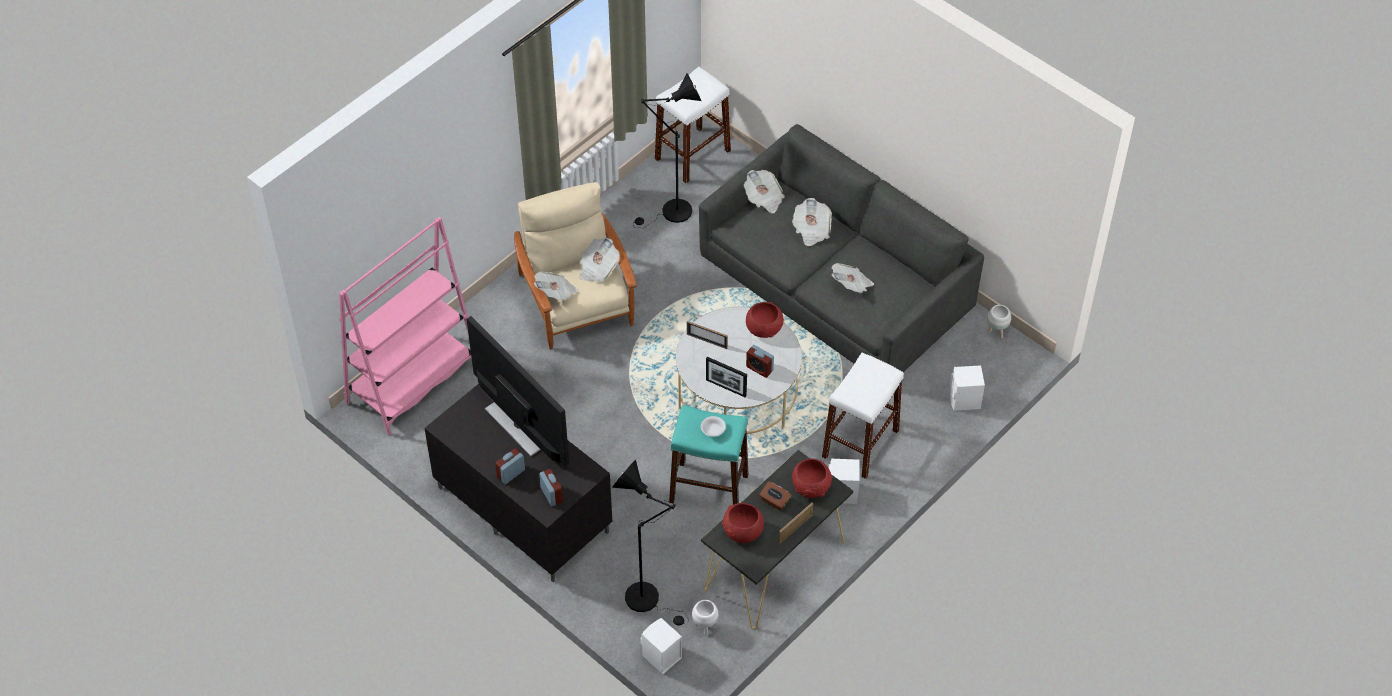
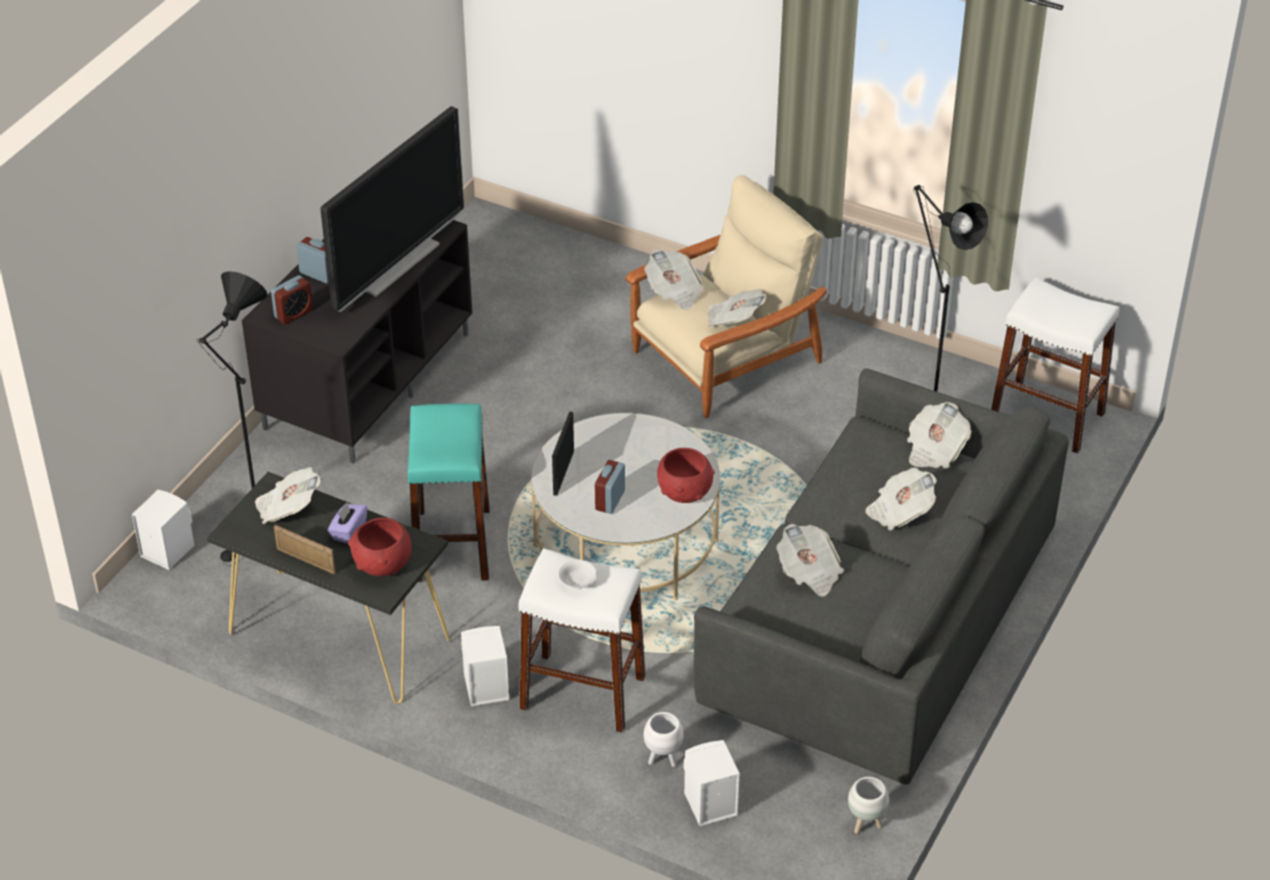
camera: 75 degrees right, 10 degrees down
pink bookcase [339,217,471,435] -> none
picture frame [687,321,728,349] -> none
white planter [692,600,718,636] -> white planter moved to [644,712,684,767]
white bowl [701,416,726,437] -> white bowl moved to [558,560,597,588]
red bowl [722,503,764,543] -> newspaper [255,467,320,524]
brown tissue box [759,481,791,511] -> purple tissue box [328,502,368,544]

